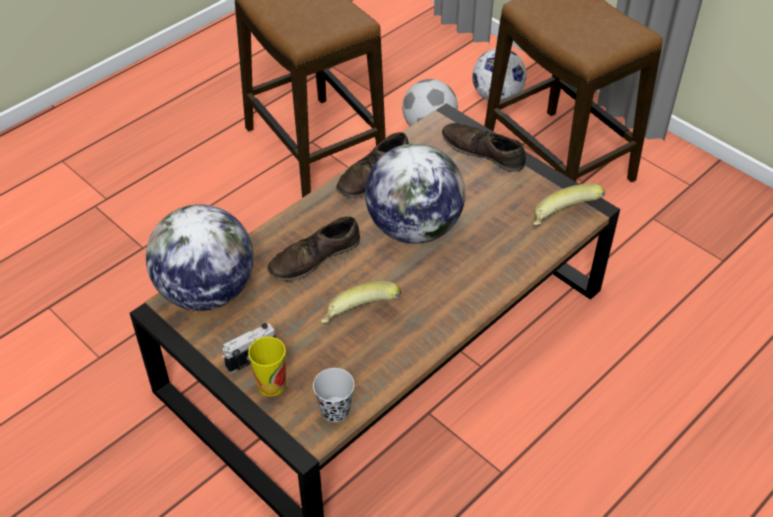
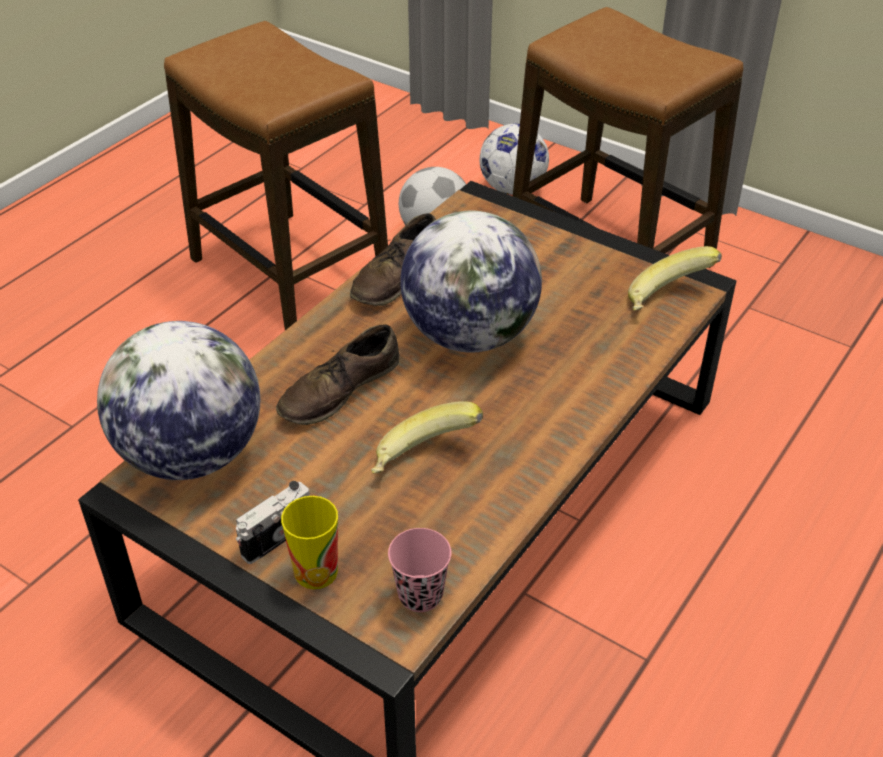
camera: 10 degrees left, 5 degrees down
black cup [313,368,355,422] -> pink cup [388,528,451,612]
brown shoe [442,123,526,172] -> none

